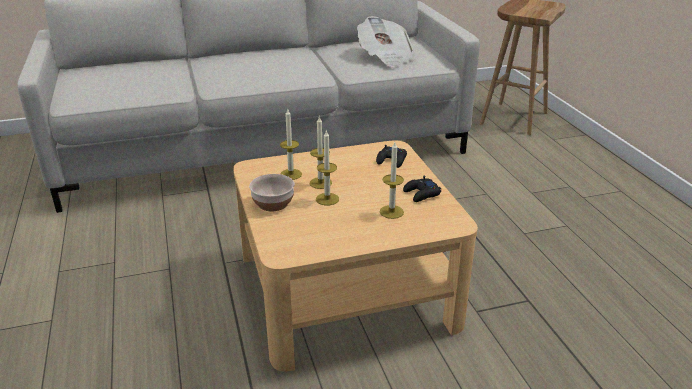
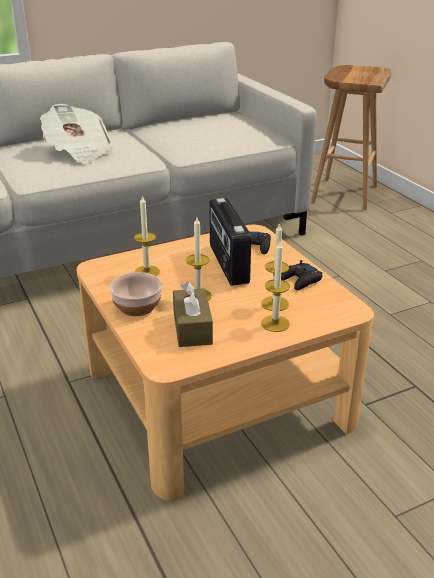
camera: 10 degrees left, 0 degrees up
candle [310,117,332,189] -> candle moved to [261,241,290,332]
newspaper [357,16,415,68] -> newspaper moved to [40,104,113,164]
none -> brown tissue box [173,282,213,347]
none -> radio [209,198,251,286]

